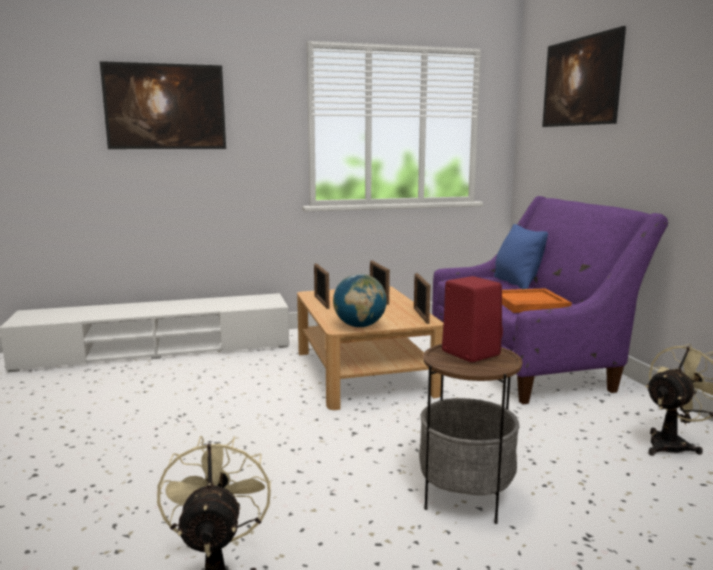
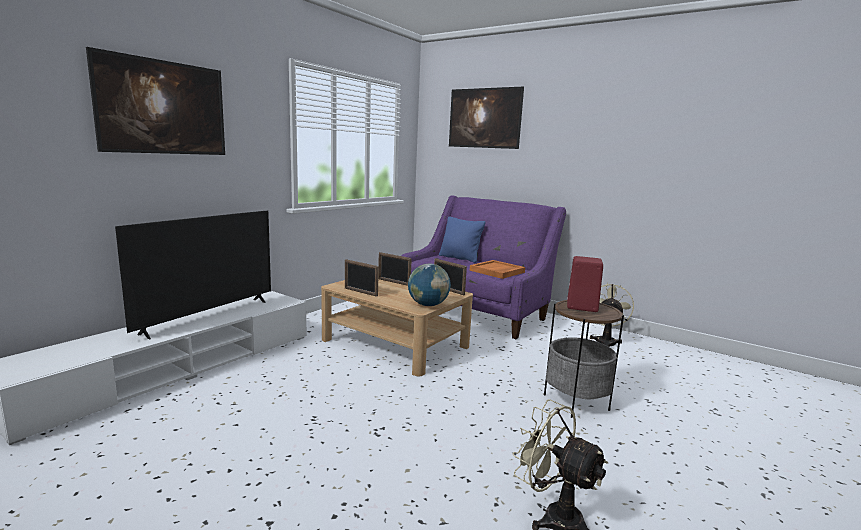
camera: 40 degrees left, 0 degrees up
none -> television [115,211,271,339]

